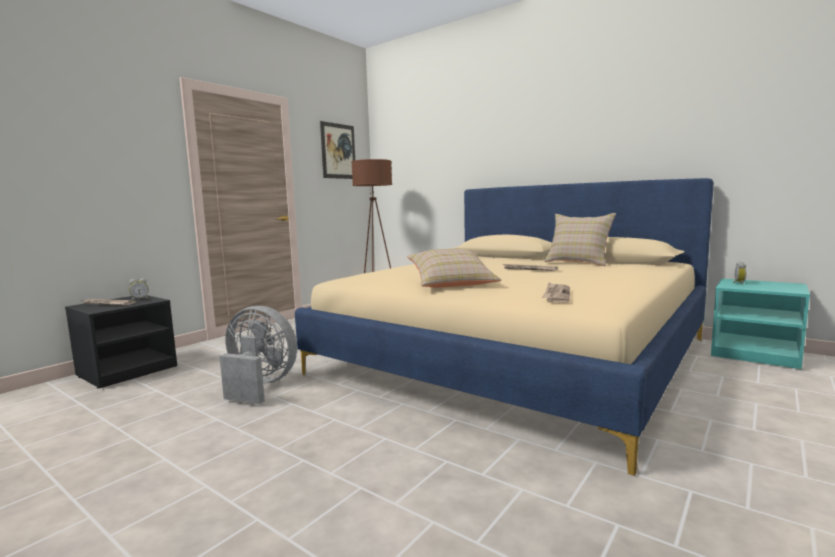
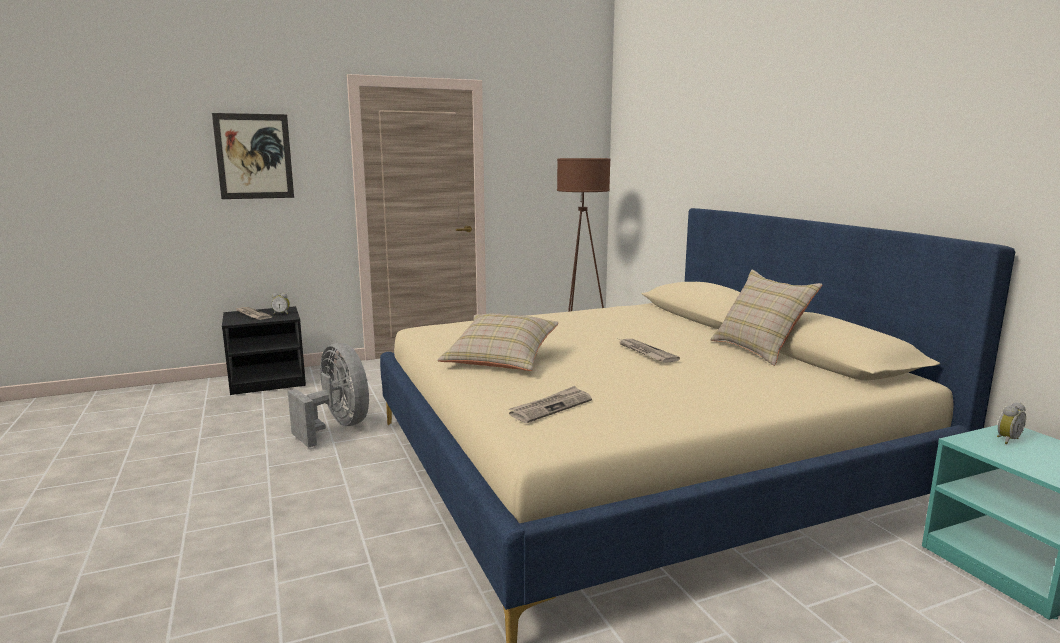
camera: 30 degrees right, 5 degrees up
picture [320,121,355,179] -> picture moved to [212,113,294,199]

